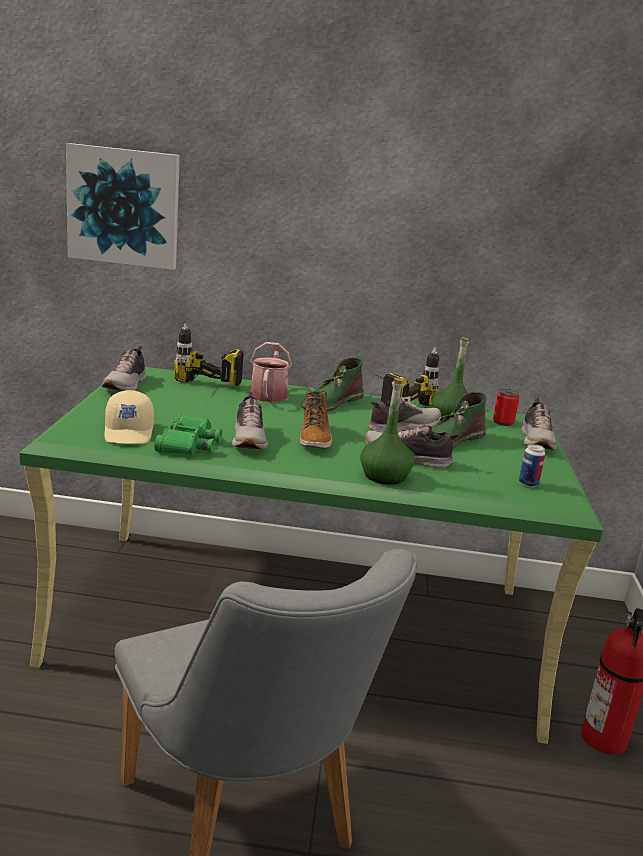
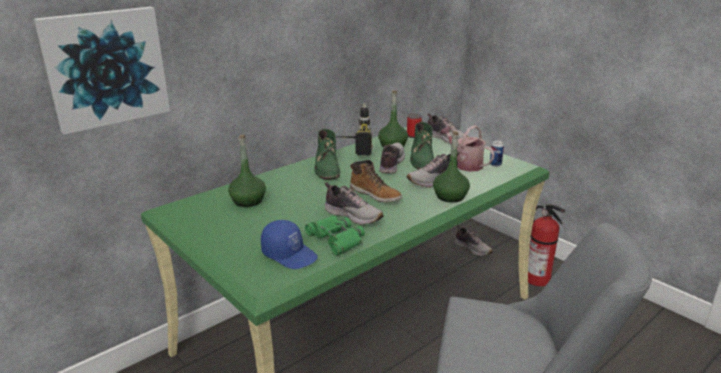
camera: 45 degrees left, 5 degrees up
shoe [102,346,146,391] -> shoe moved to [455,225,493,256]
beige cap [104,390,154,444] -> blue cap [261,220,318,269]
power drill [174,323,244,386] -> green bottle [228,135,266,207]
watering can [250,342,292,402] -> watering can moved to [440,126,495,172]

